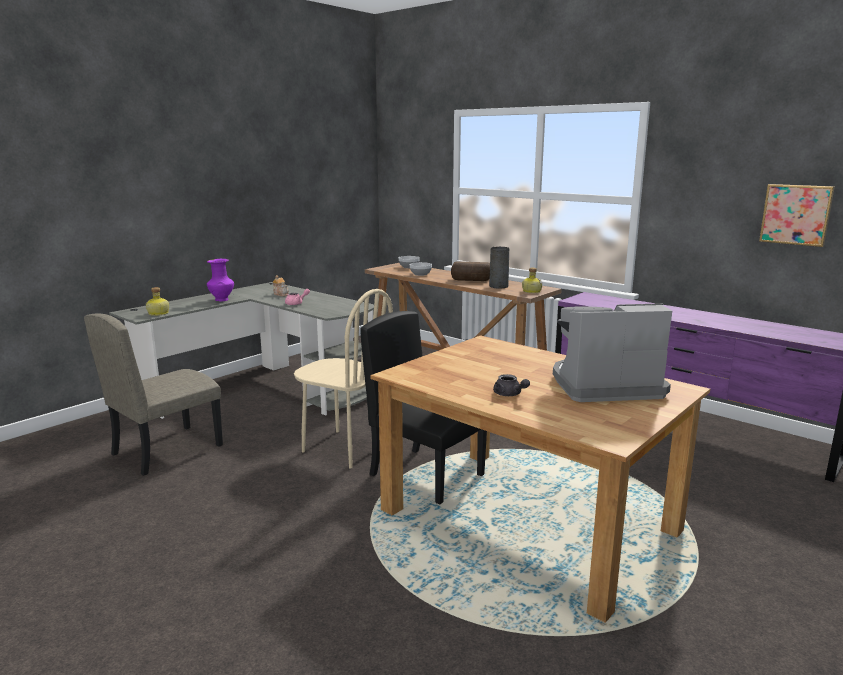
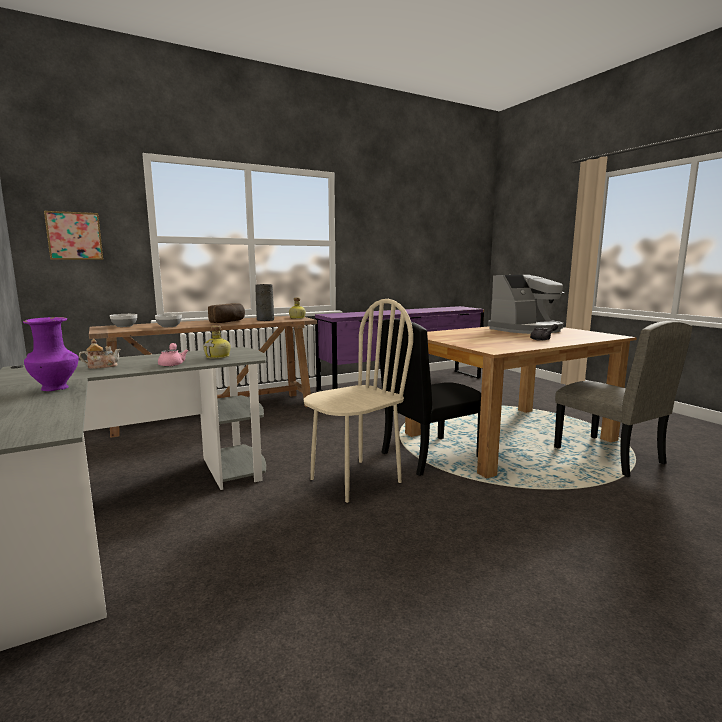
camera: 70 degrees left, 5 degrees down
beige chair [84,313,223,476] -> beige chair moved to [554,321,692,477]
bottle [146,287,169,316] -> bottle moved to [203,325,231,359]
coffee machine [553,303,672,402] -> coffee machine turned 135 degrees counterclockwise [488,275,565,334]
picture [759,184,835,247] -> picture moved to [44,211,103,260]

